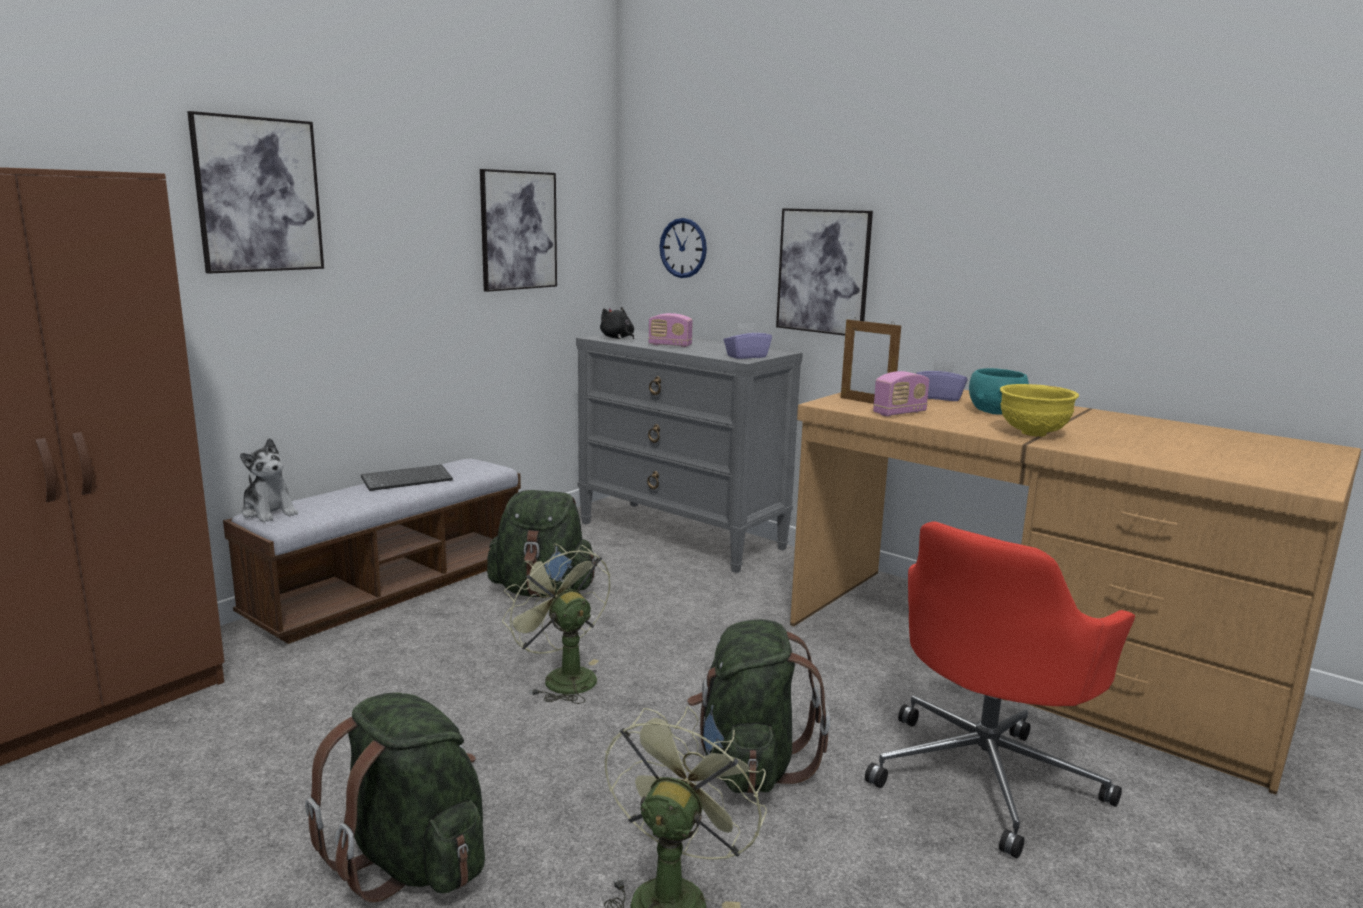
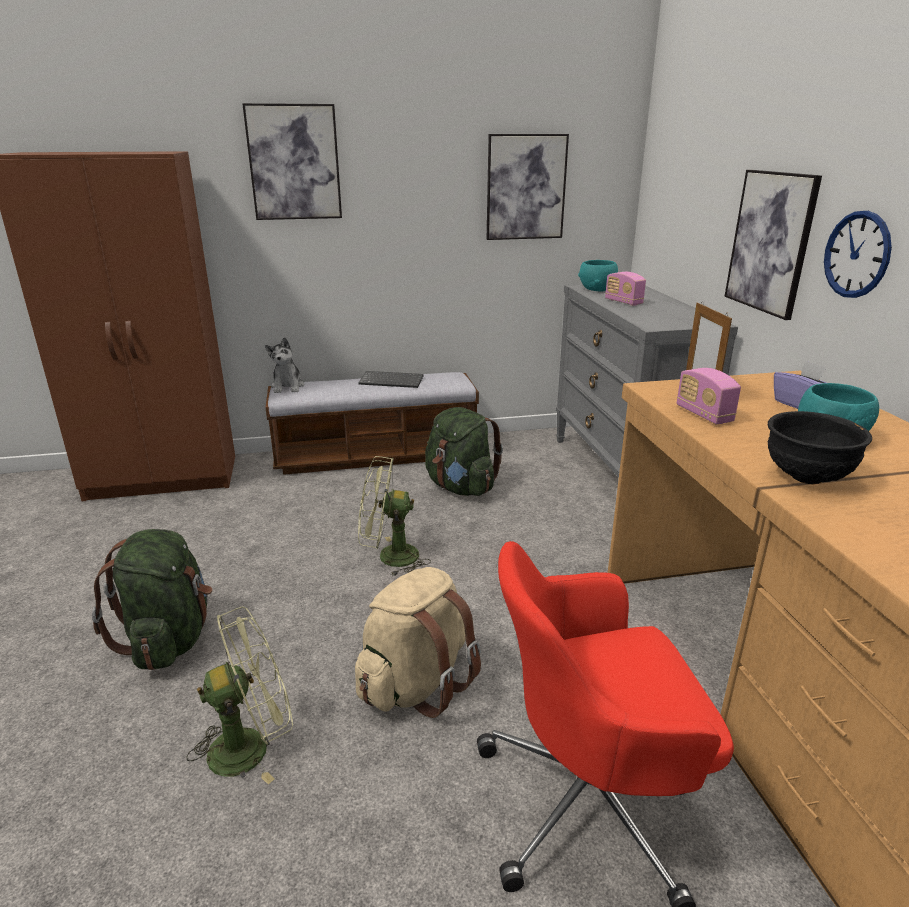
camera: 40 degrees right, 10 degrees up
green fan [502,543,610,704] -> green fan turned 90 degrees counterclockwise [358,456,431,576]
black plush toy [600,307,634,339] -> turquoise bowl [578,260,618,292]
wall clock [659,218,707,278] -> wall clock moved to [824,211,892,298]
green backpack [687,619,830,794] -> beige backpack [355,567,481,718]
purple tissue box [724,323,772,359] -> none
radio [873,371,929,417] -> radio turned 60 degrees clockwise [677,368,741,424]
yellow bowl [1000,384,1079,437] -> black bowl [768,411,872,484]

